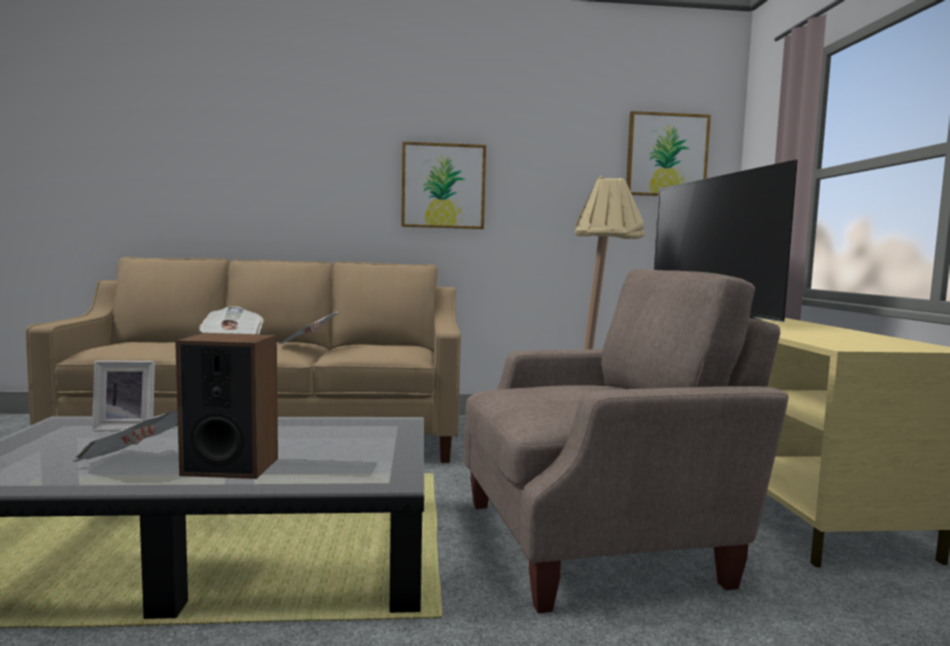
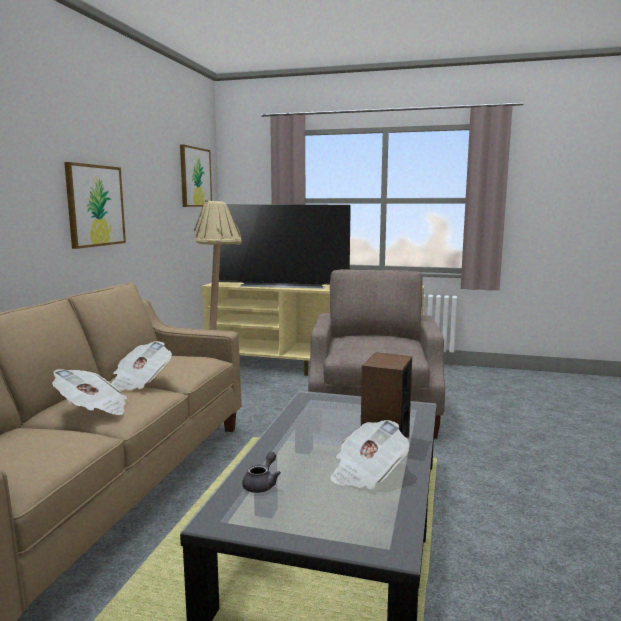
camera: 70 degrees left, 5 degrees up
picture frame [92,361,155,431] -> grey teapot [242,452,281,493]

